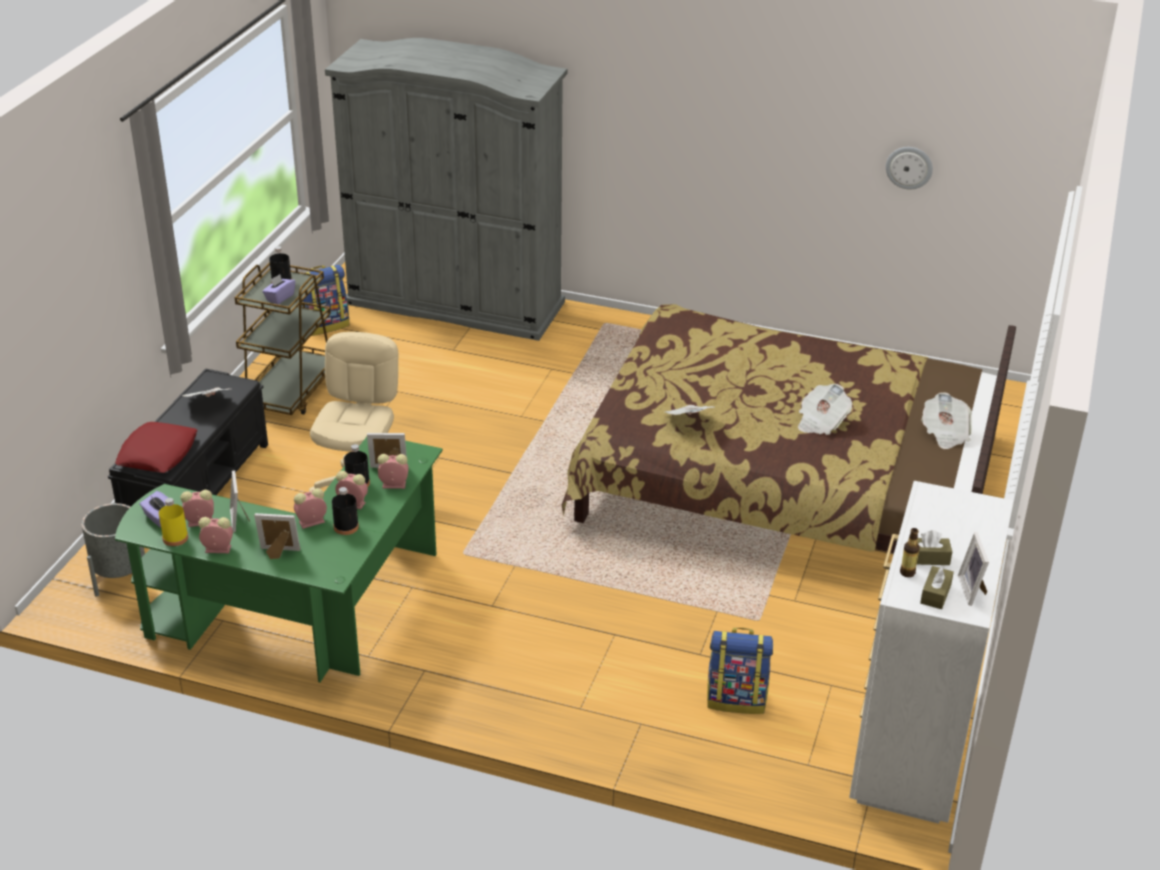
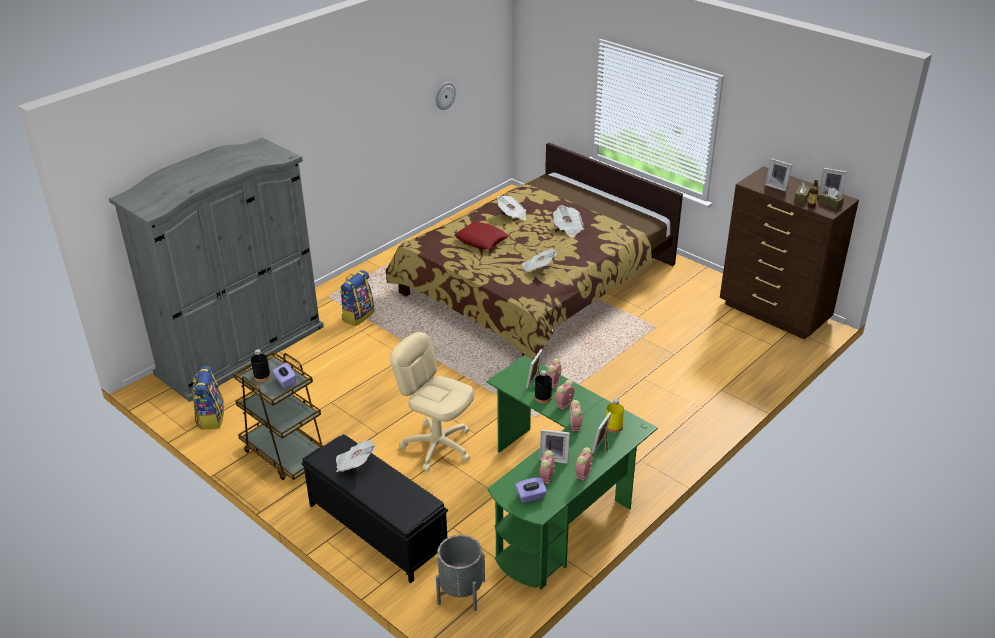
camera: 65 degrees left, 0 degrees up
red pillow [115,422,197,473] -> red pillow moved to [454,222,509,249]
yellow bottle [159,498,188,546] -> yellow bottle moved to [606,399,624,433]
black bottle [332,487,359,535] -> none
backpack [707,628,773,714] -> backpack moved to [340,270,374,326]
white dresser [849,481,1013,824] -> brown dresser [720,166,859,339]
newspaper [921,393,972,449] -> newspaper moved to [497,195,526,220]
none -> picture frame [765,158,792,192]

